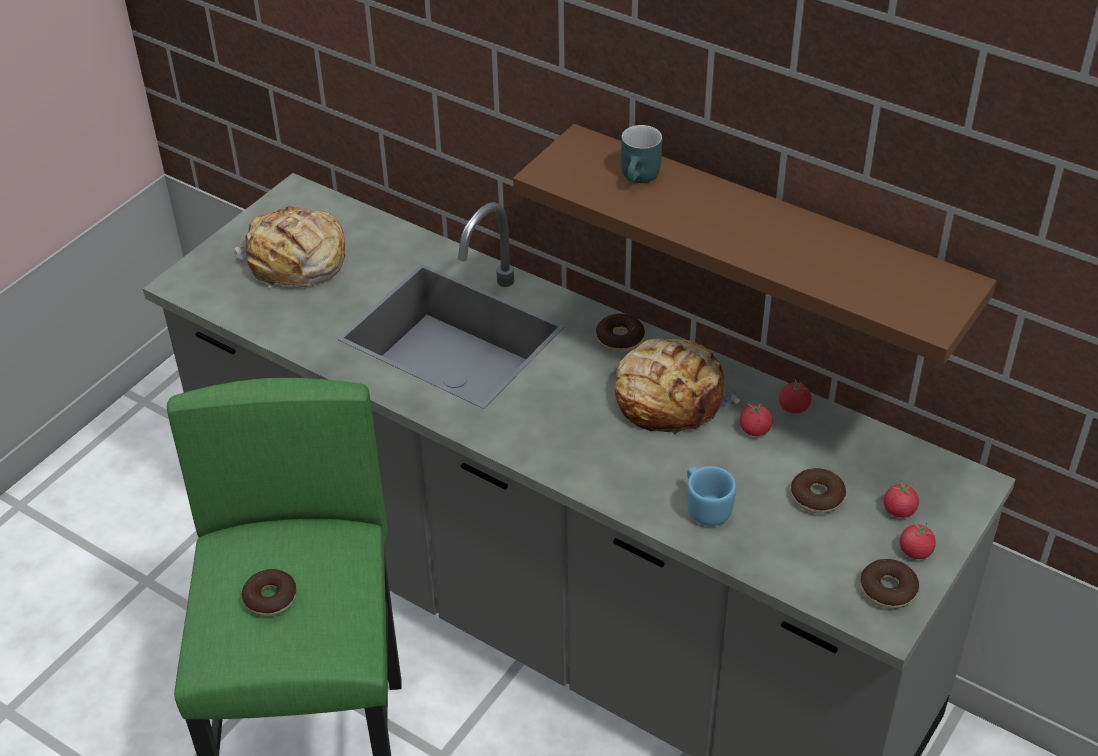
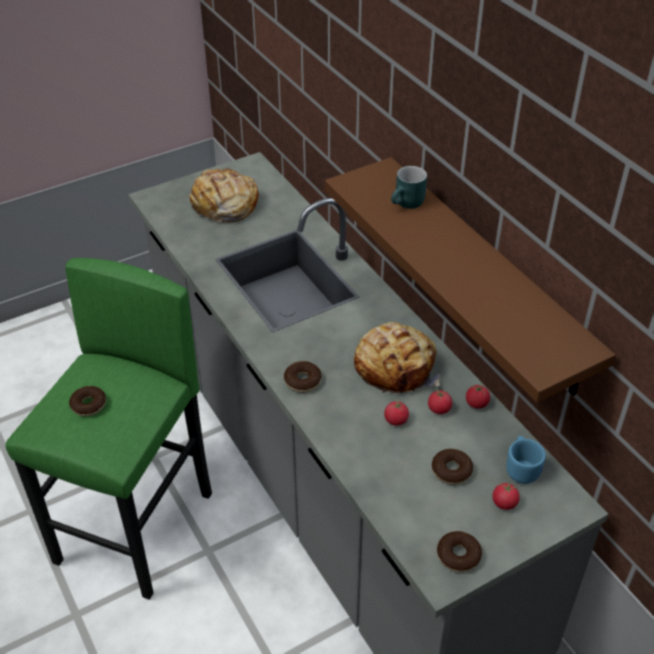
camera: 25 degrees right, 0 degrees up
donut [596,314,645,352] -> donut moved to [284,361,322,393]
blue mug [687,466,736,526] -> blue mug moved to [507,436,546,484]
tomato [900,520,936,559] -> tomato moved to [384,398,409,426]

